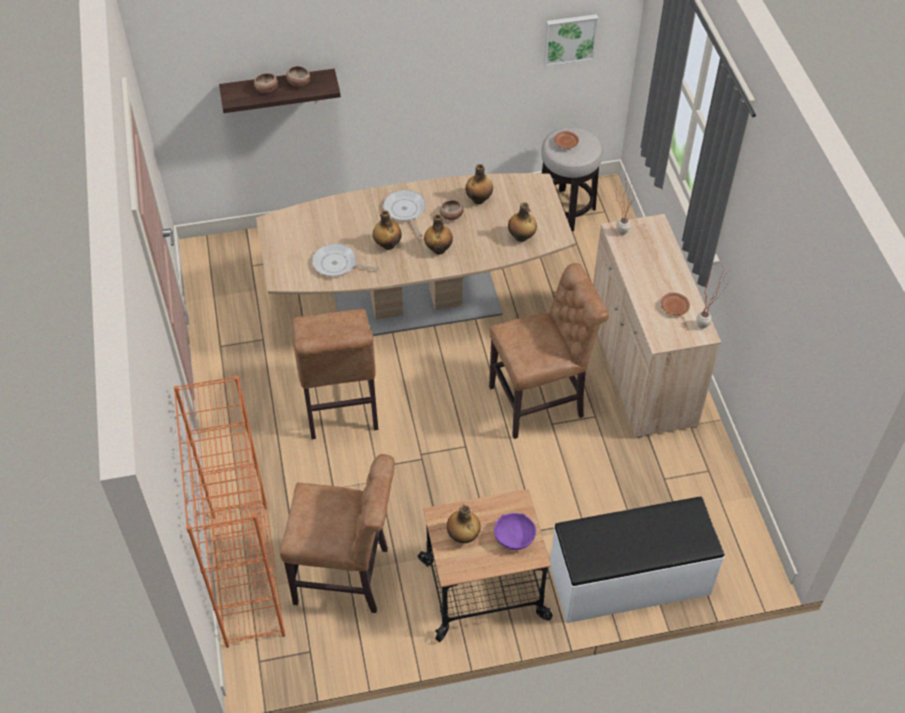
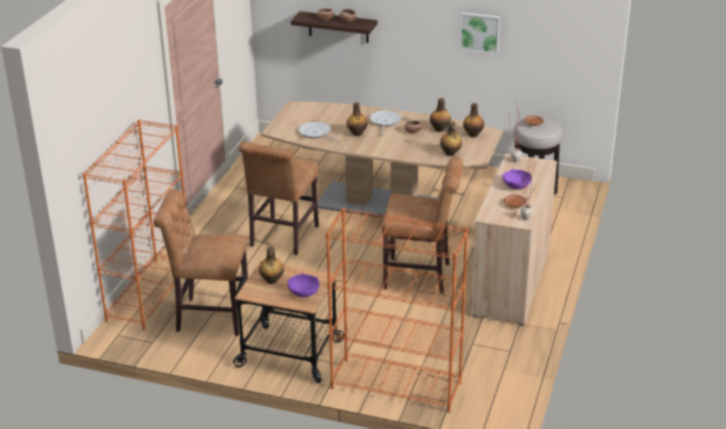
camera: 30 degrees right, 20 degrees down
brown chair [280,454,395,613] -> brown chair turned 150 degrees clockwise [153,189,248,336]
bottle [424,214,453,255] -> bottle moved to [463,103,484,137]
picture [544,14,598,66] -> picture moved to [460,12,500,54]
white bench [550,497,724,623] -> orange bookcase [326,207,468,413]
none -> purple bowl [502,169,532,189]

